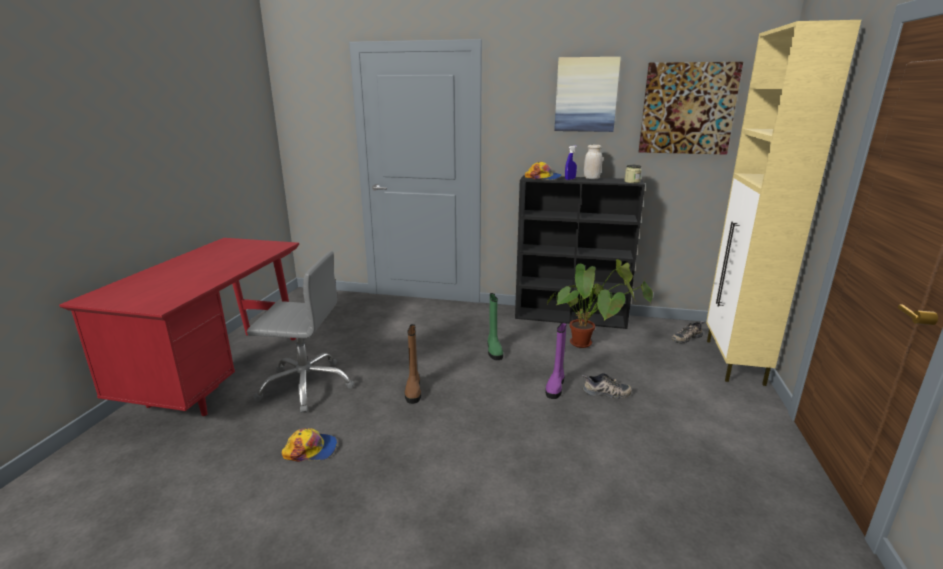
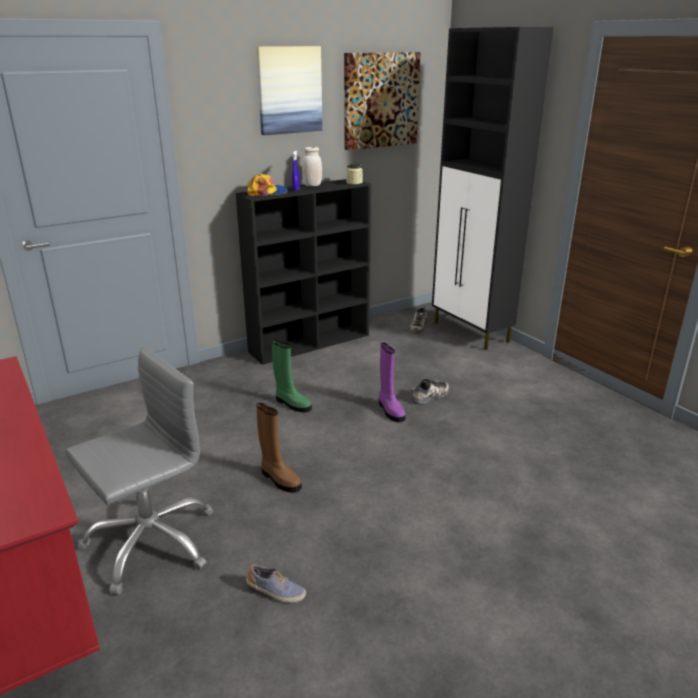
camera: 45 degrees left, 5 degrees up
cap [282,428,337,462] -> shoe [246,565,306,603]
potted plant [547,259,653,348] -> none
beige cabinet [706,20,861,386] -> black cabinet [432,27,554,350]

